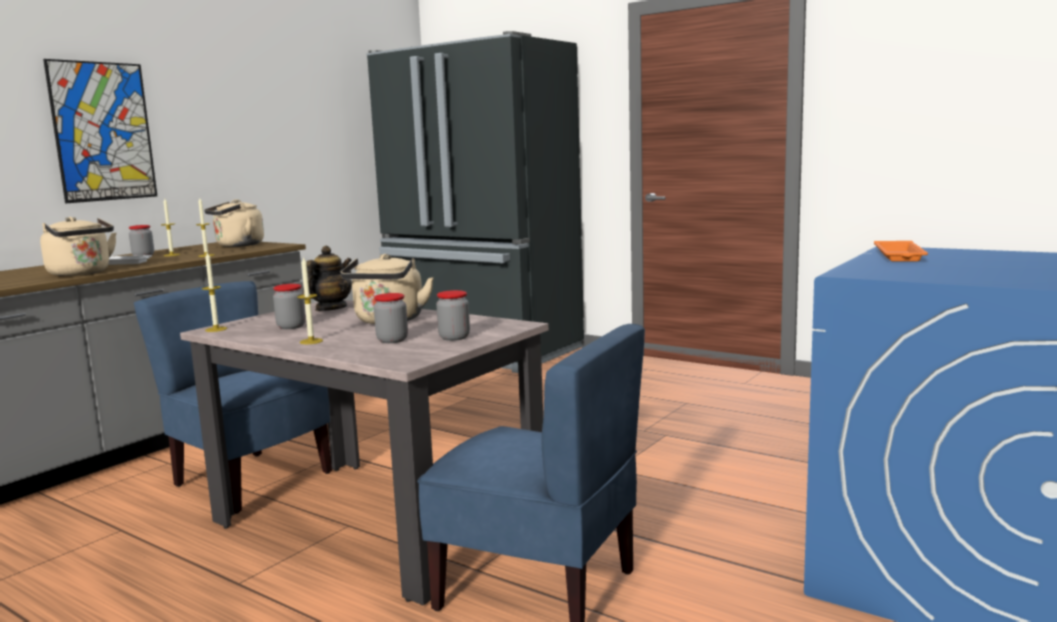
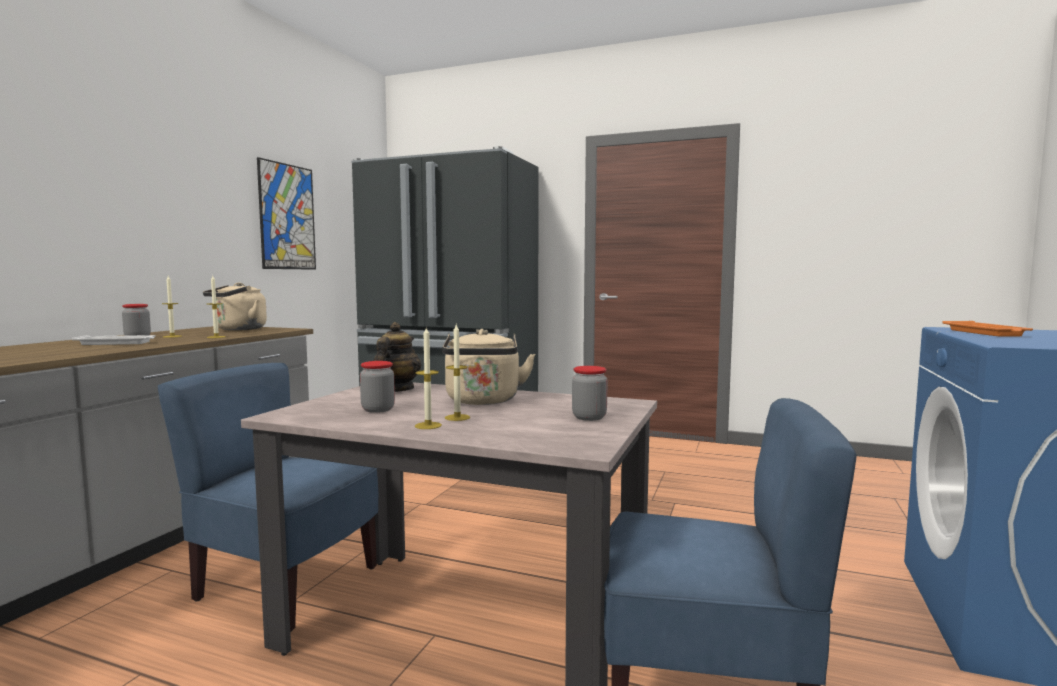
camera: 15 degrees left, 5 degrees down
beige kettle [40,217,116,276] -> none
picture [43,59,157,203] -> picture moved to [257,157,316,270]
candle [202,253,227,332] -> candle moved to [445,324,470,421]
jar [374,293,408,343] -> none

